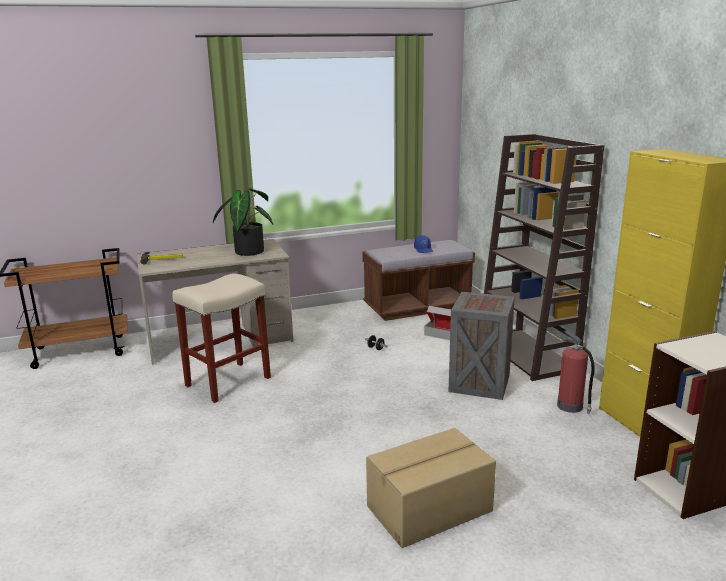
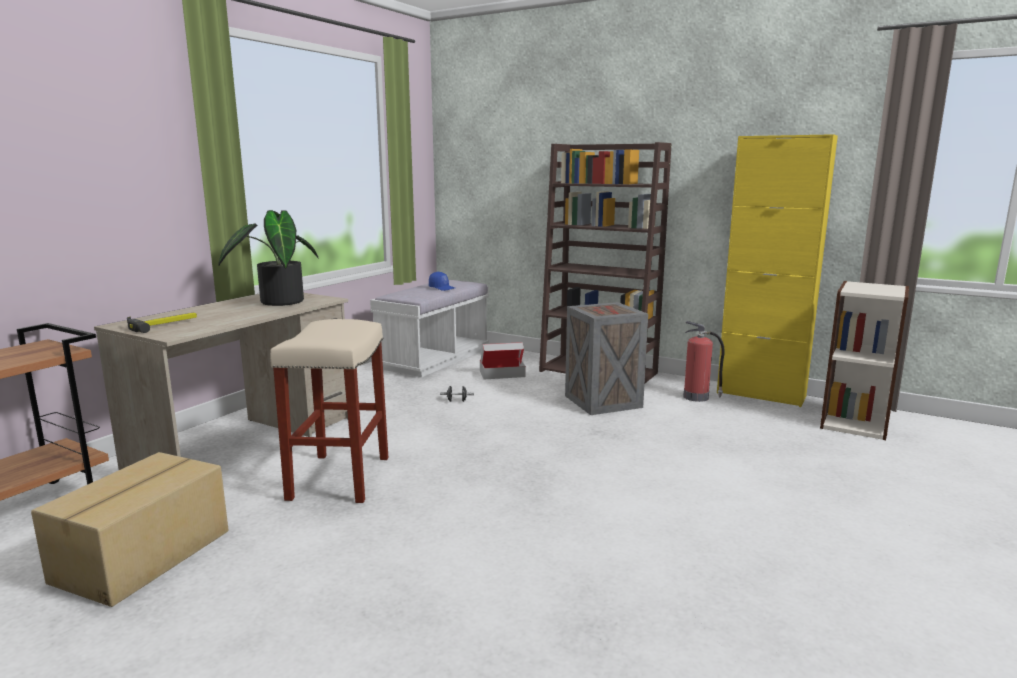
camera: 40 degrees left, 5 degrees down
brown bench [362,240,475,321] -> white bench [370,280,489,377]
cardboard box [366,428,496,548] -> cardboard box moved to [31,452,228,607]

